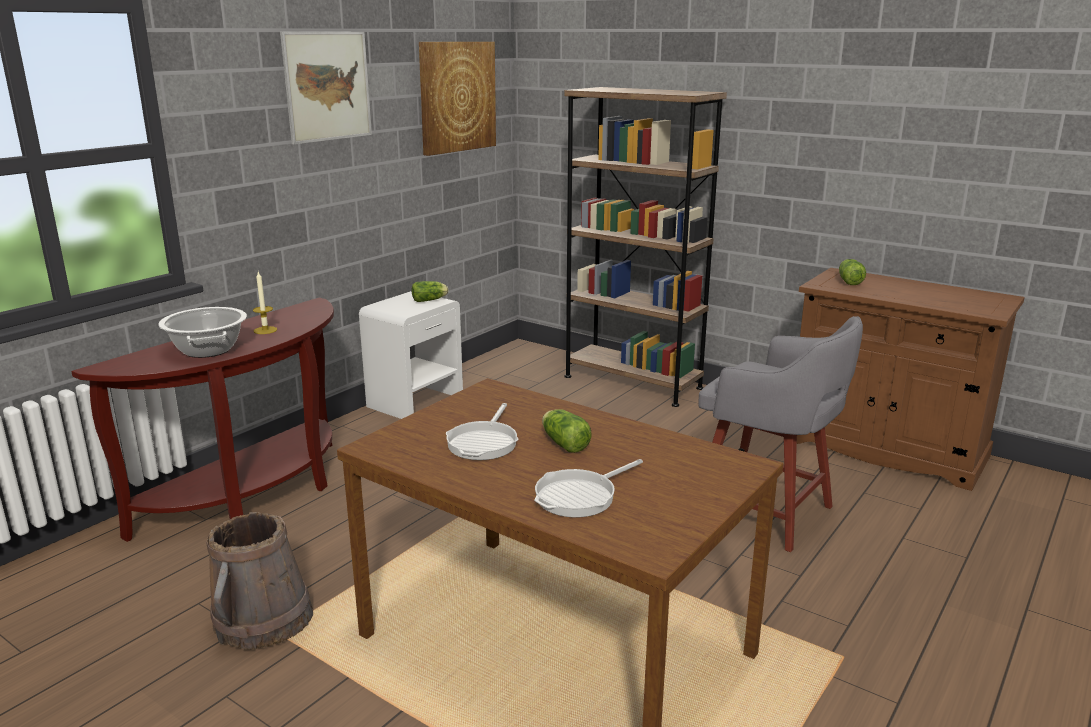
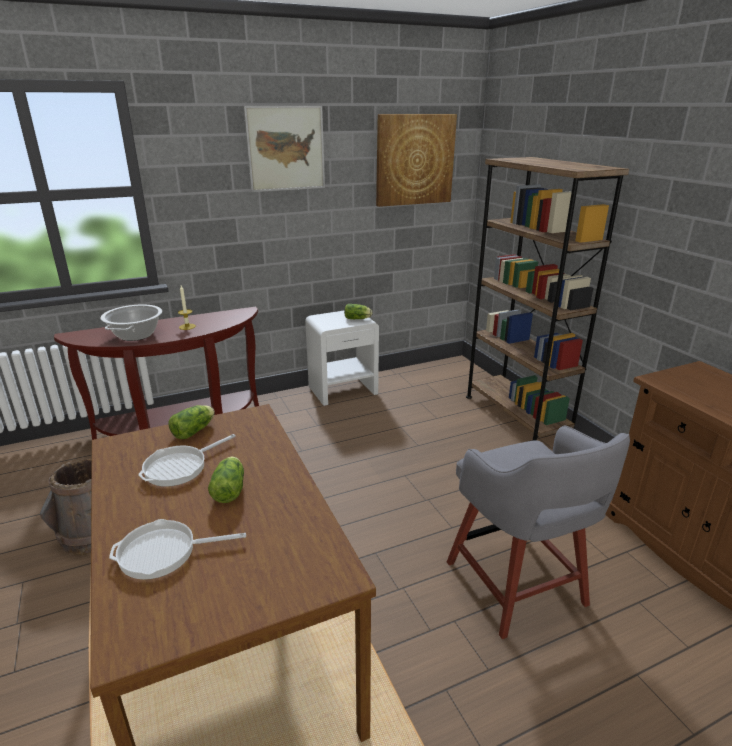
camera: 30 degrees right, 5 degrees up
lettuce [839,259,866,285] -> lettuce moved to [168,405,215,439]

